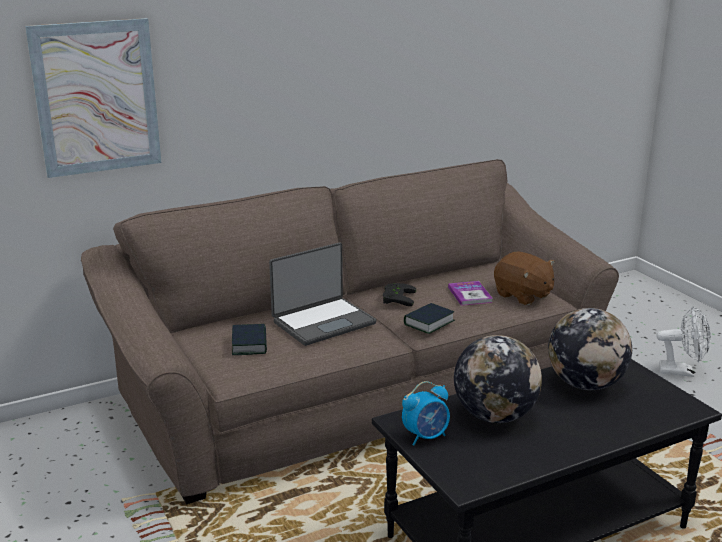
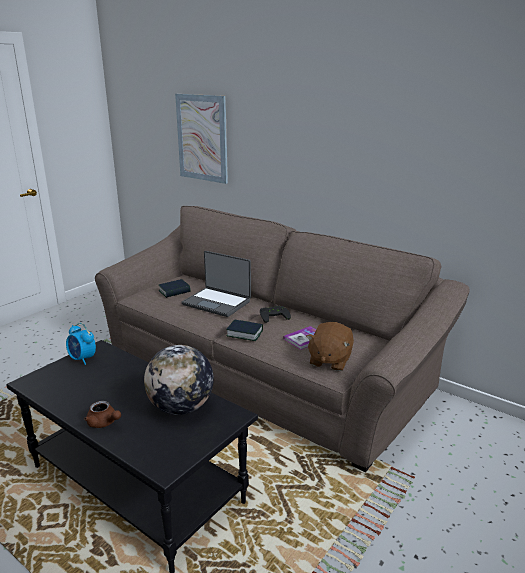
camera: 65 degrees right, 0 degrees up
globe [454,335,542,423] -> none
white fan [657,306,711,377] -> none
none -> brown teapot [84,401,121,428]

